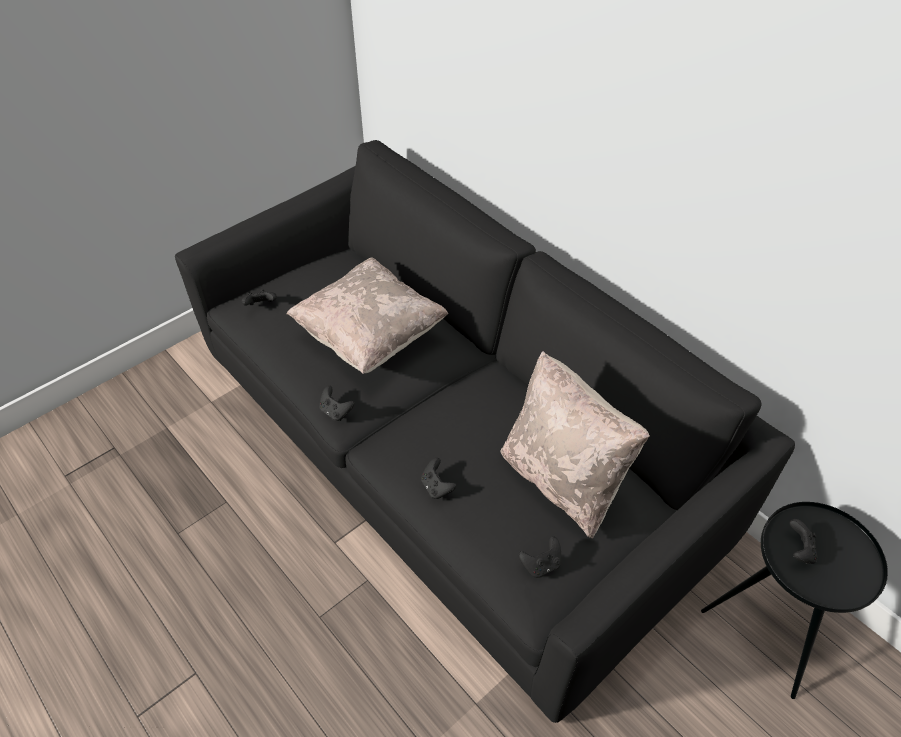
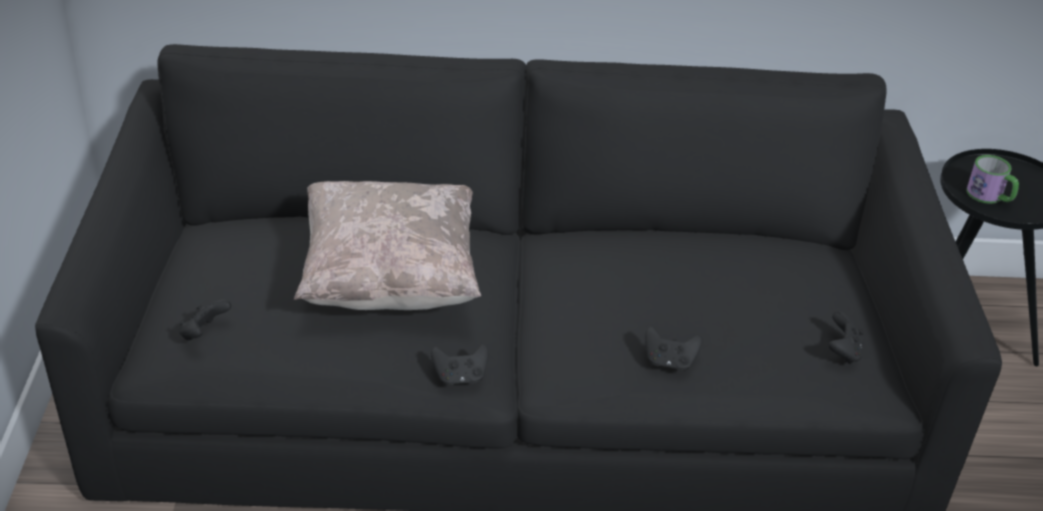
camera: 50 degrees left, 10 degrees down
beige pillow [501,351,650,539] -> none
black game controller [790,519,818,564] -> mug [966,155,1019,204]

